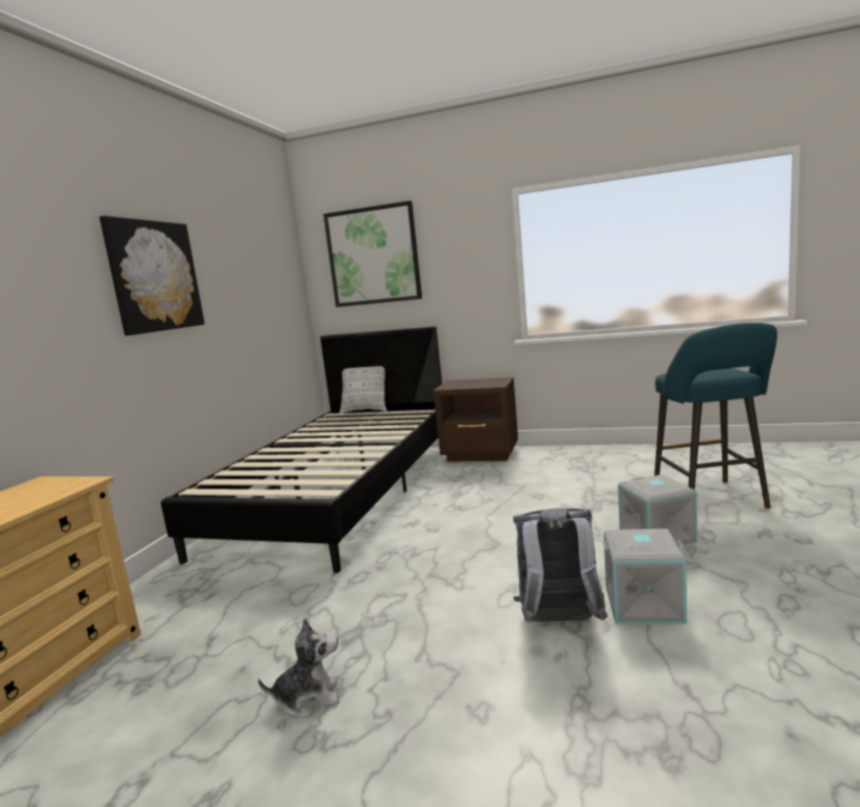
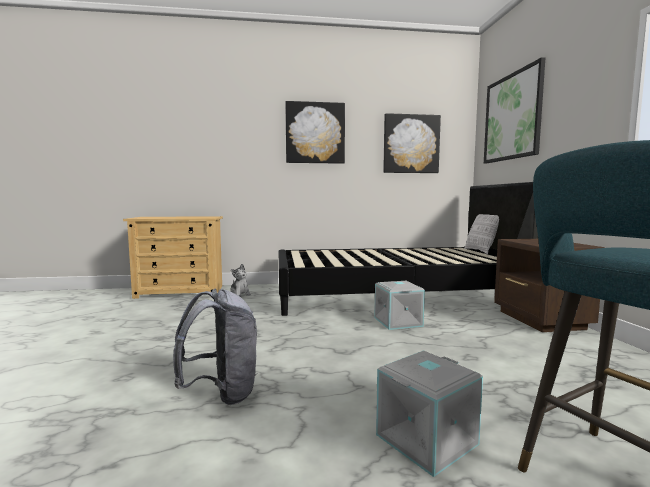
camera: 65 degrees right, 5 degrees down
plush toy [258,618,340,717] -> plush toy moved to [231,264,251,297]
grey storage box [603,529,687,624] -> grey storage box moved to [375,281,425,330]
none -> picture [383,113,441,173]

